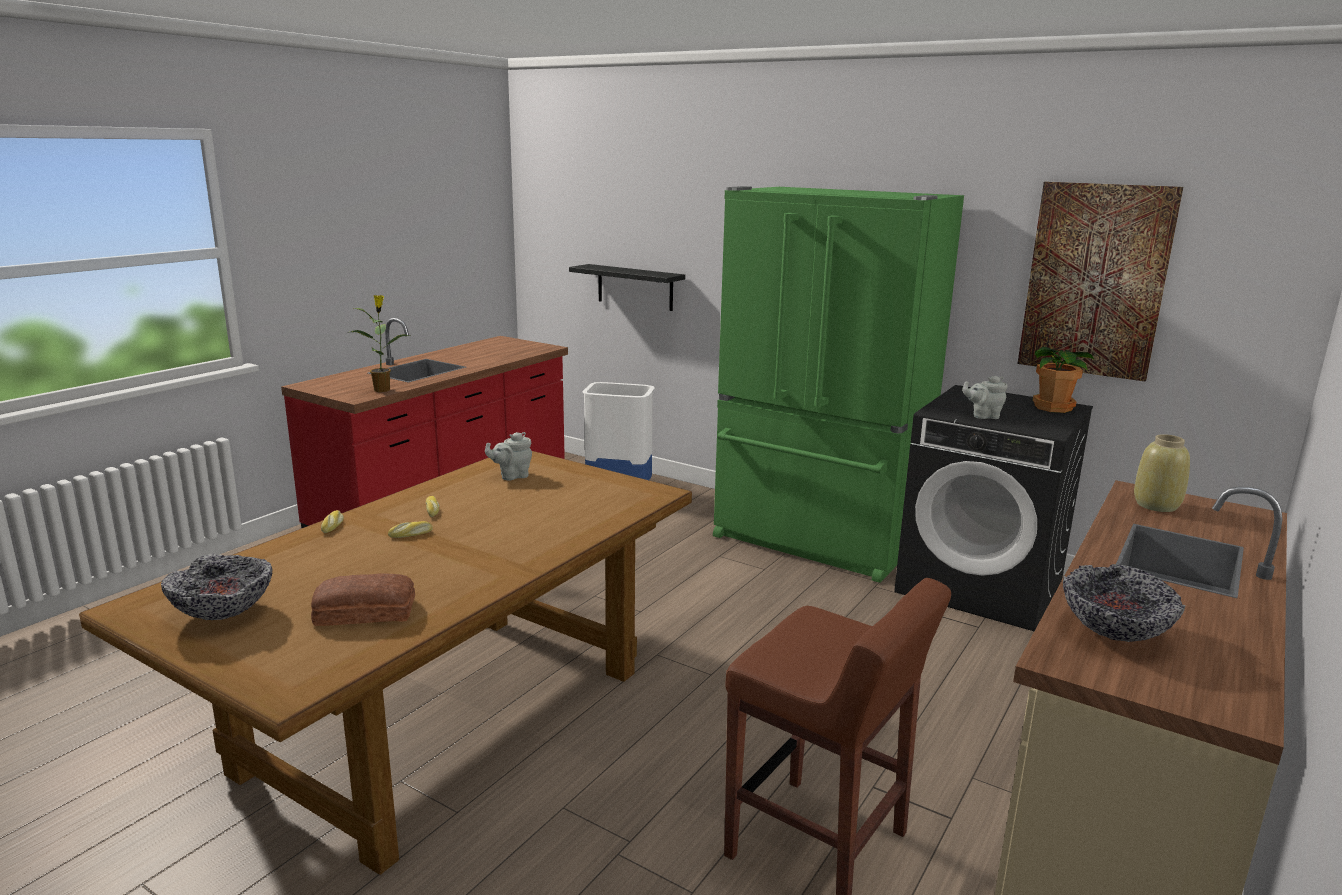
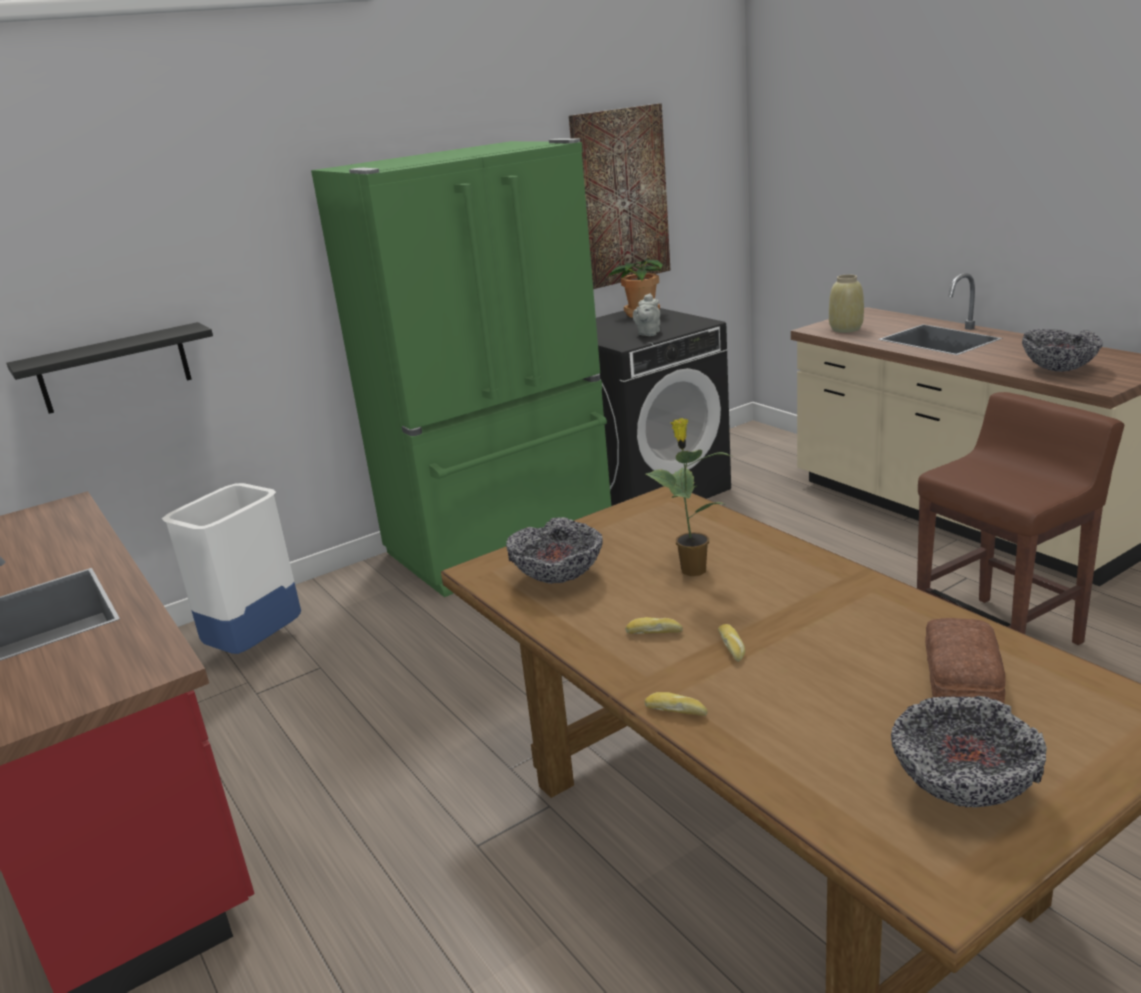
camera: 65 degrees left, 5 degrees up
potted plant [351,295,411,392] -> potted plant moved to [646,418,731,576]
grey teapot [485,432,532,480] -> bowl [506,517,603,584]

